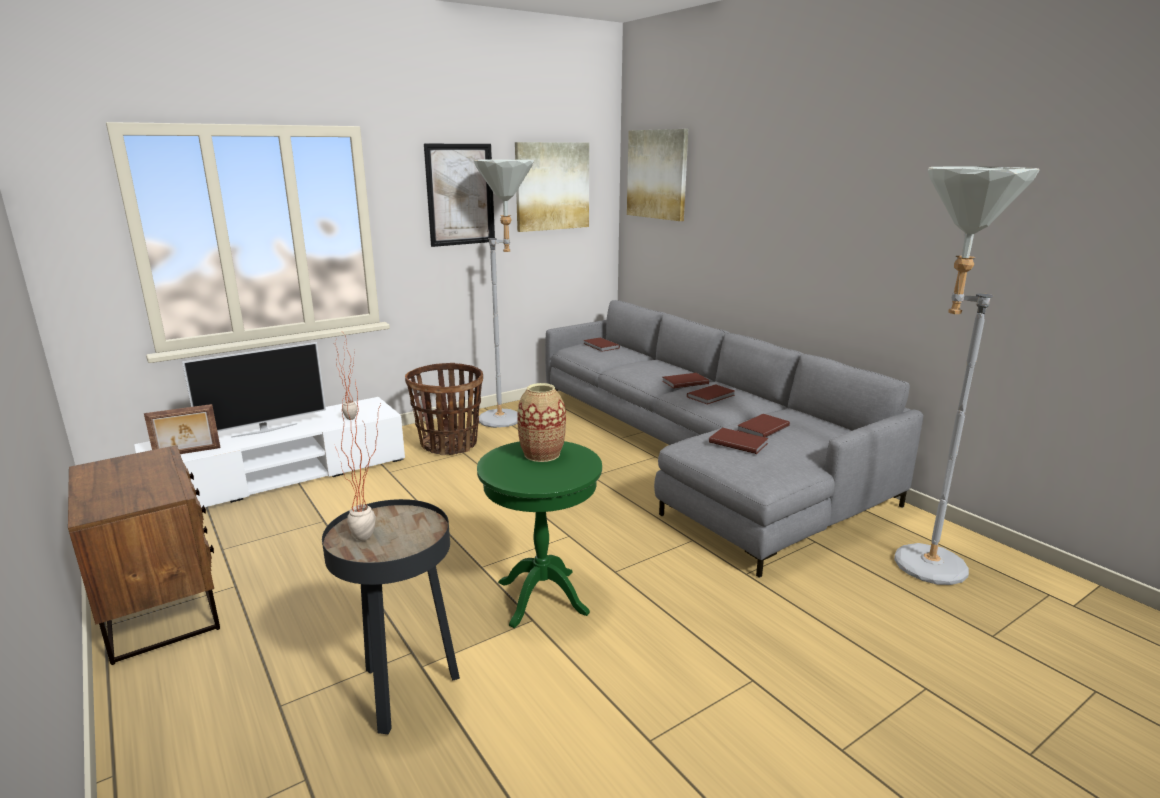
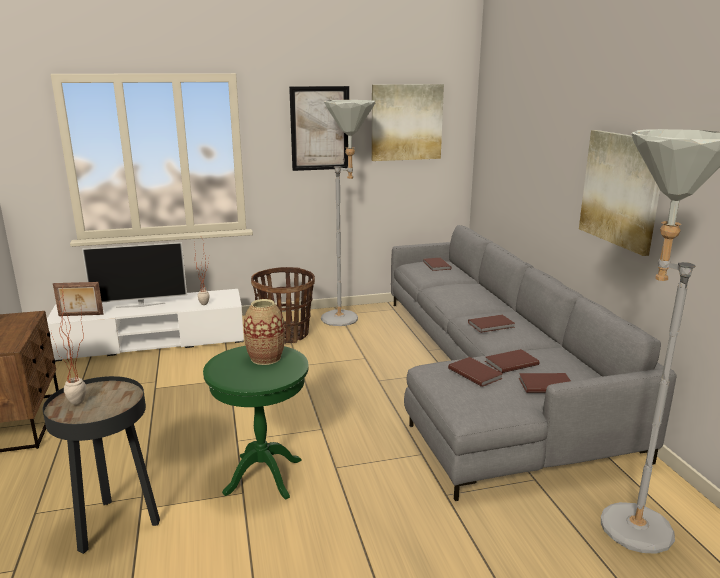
camera: 20 degrees right, 0 degrees up
picture [627,129,688,221] -> picture moved to [579,130,660,256]
brown book [663,373,709,389] -> brown book moved to [519,373,571,393]

